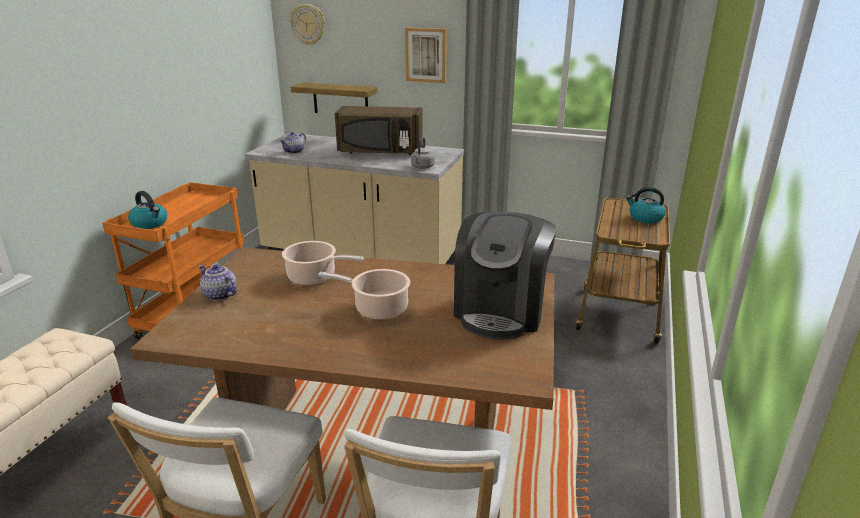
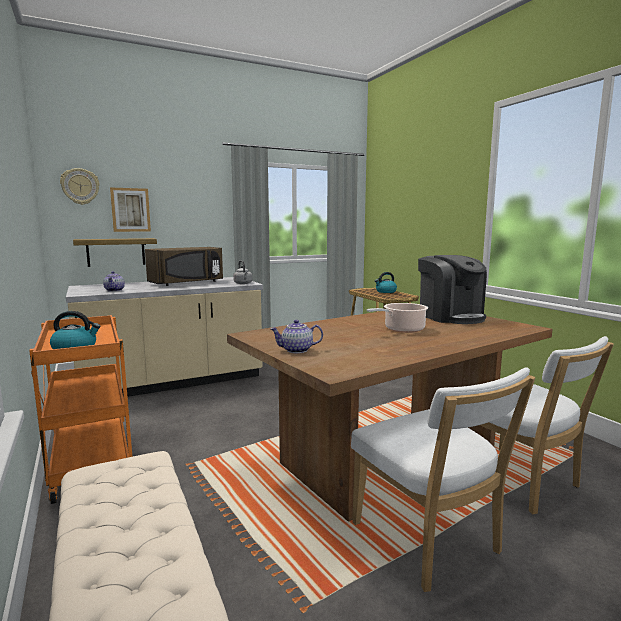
camera: 45 degrees left, 15 degrees down
cooking pot [282,241,364,285] -> none
picture [405,28,447,83] -> picture moved to [110,187,151,232]

